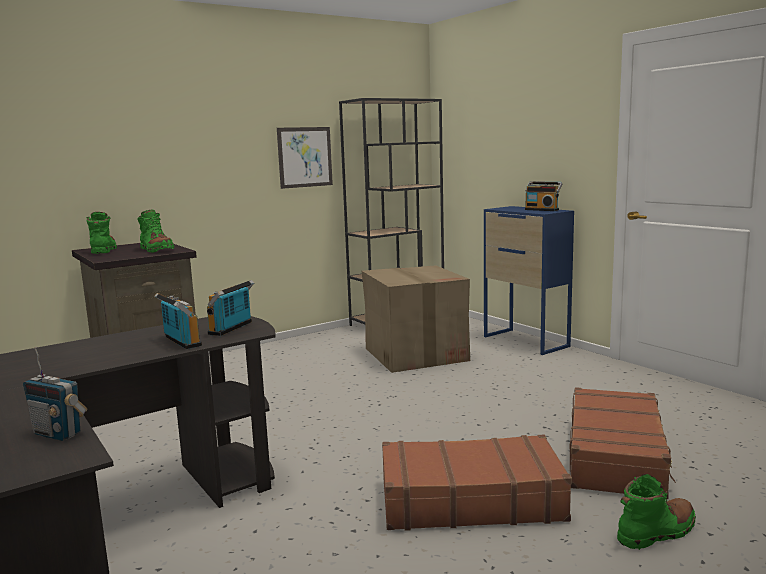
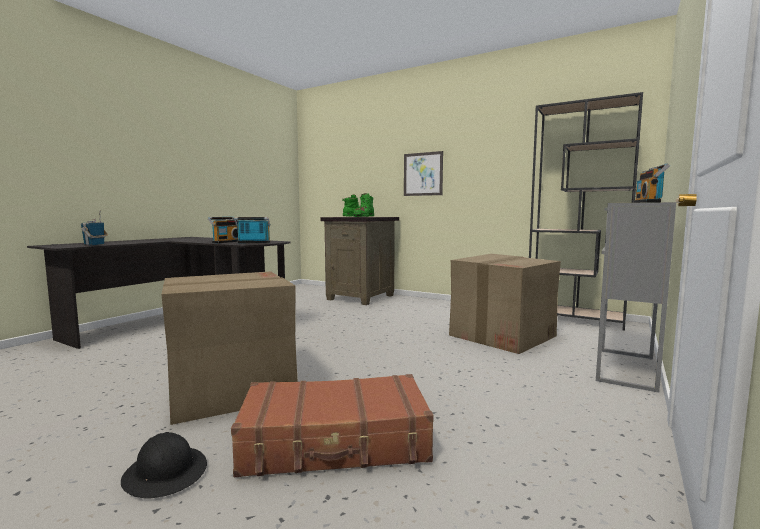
camera: 65 degrees right, 5 degrees down
picture [277,127,333,189] -> picture moved to [404,151,443,196]
brown suitcase [382,435,572,531] -> cardboard box [162,271,298,425]
blue cabinet [484,206,574,355] -> grey cabinet [596,202,676,393]
green boot [617,474,696,550] -> black hard hat [121,432,207,499]

